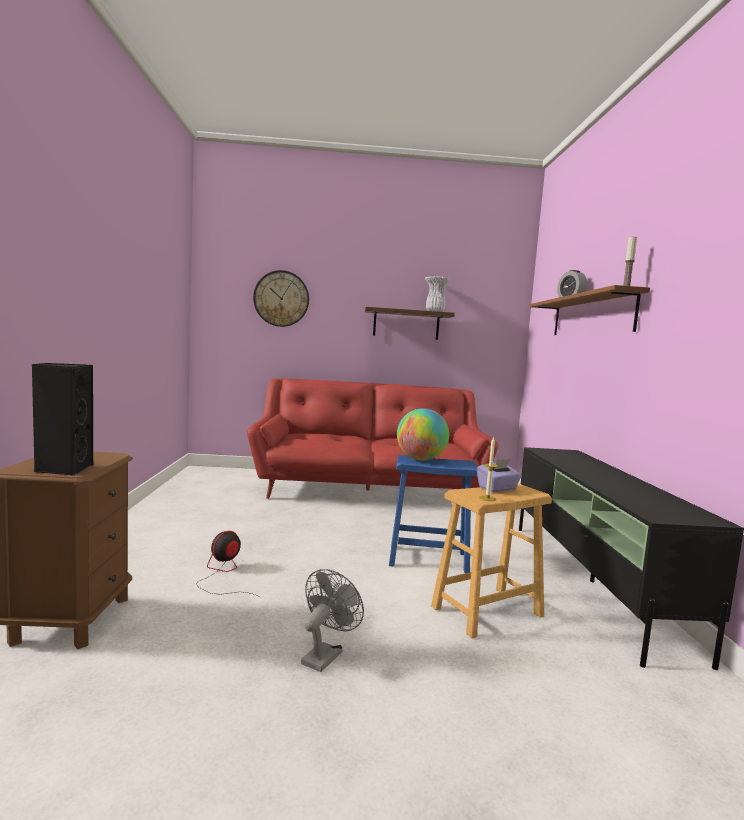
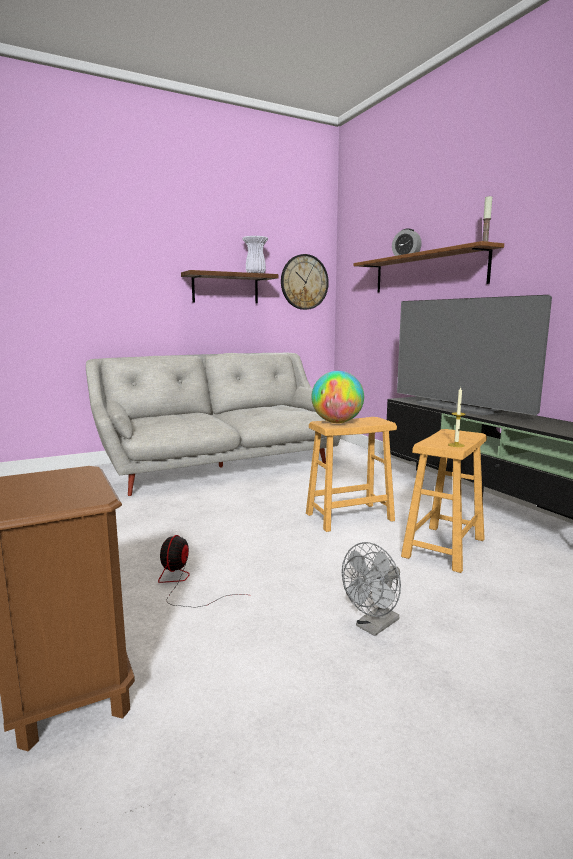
camera: 25 degrees left, 5 degrees up
black speaker [32,363,93,476] -> none
red sofa [247,378,498,499] -> grey sofa [86,353,341,496]
wall clock [253,270,309,327] -> wall clock moved to [281,254,329,310]
grey fan [301,569,364,672] -> grey fan turned 135 degrees counterclockwise [342,542,401,636]
blue stool [389,455,478,573] -> brown stool [306,417,397,532]
purple tissue box [477,459,522,492] -> none
none -> television [397,295,552,416]

